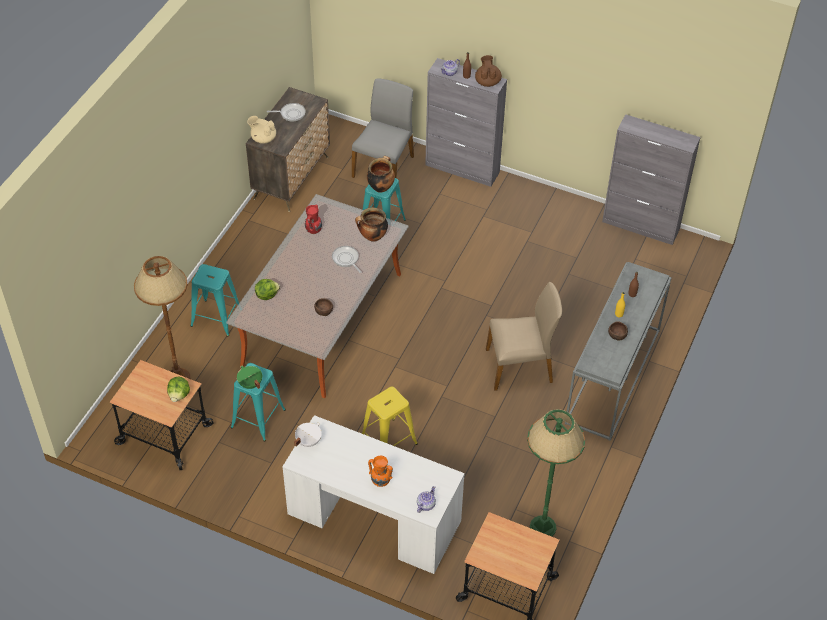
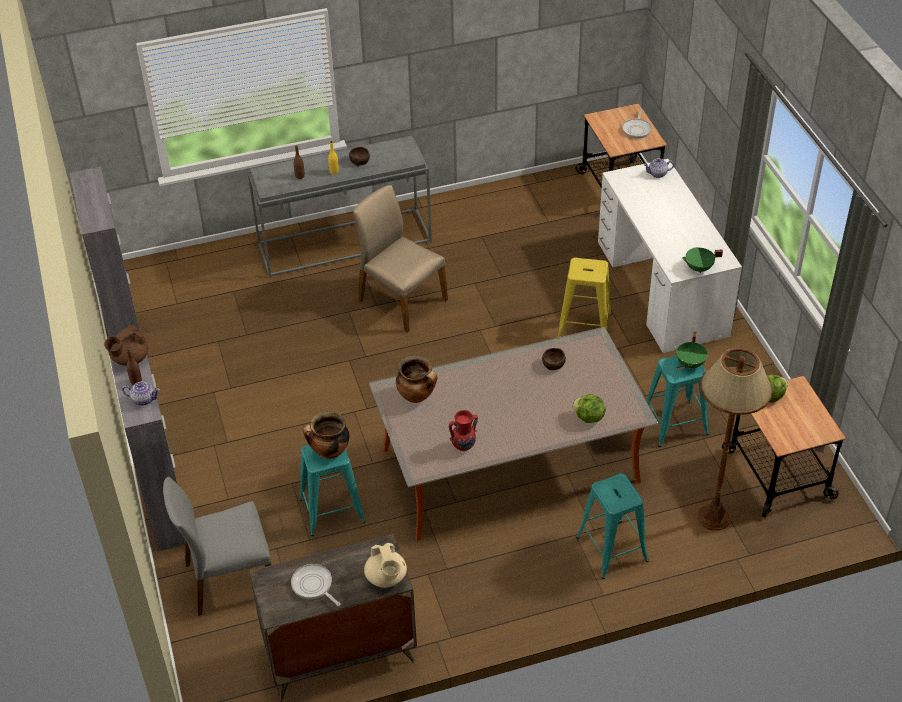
camera: 130 degrees left, 5 degrees down
white cooking pot [294,423,322,447] -> green cooking pot [682,247,723,273]
frying pan [332,246,362,273] -> frying pan moved to [622,109,652,139]
orange vase [368,455,393,487] -> none
green floor lamp [527,409,585,537] -> none

